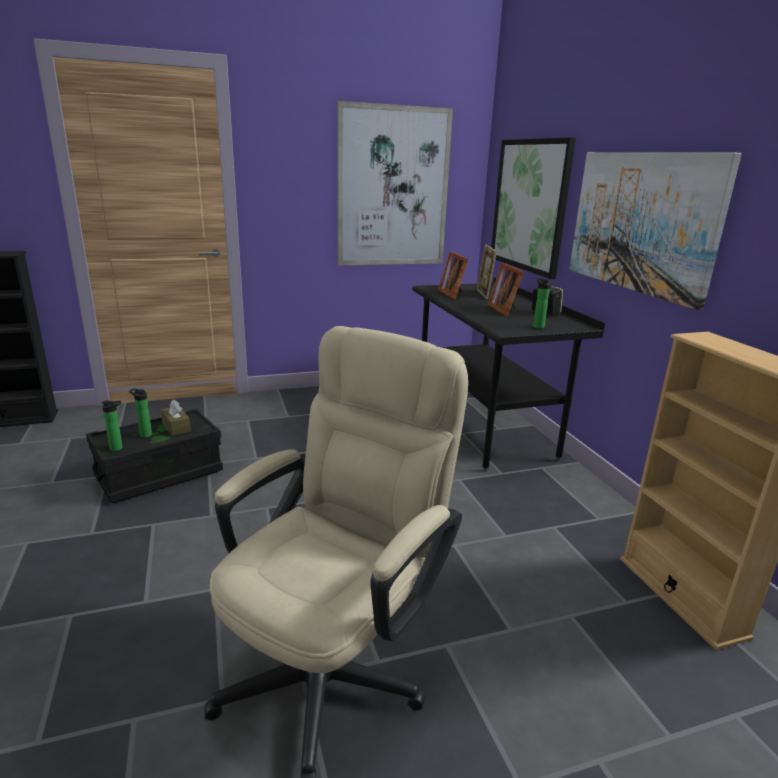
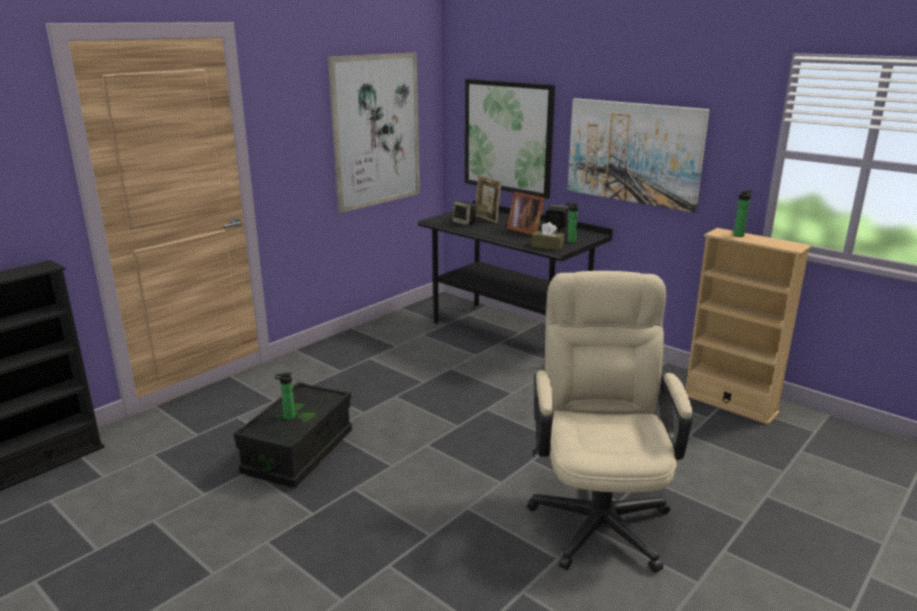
camera: 30 degrees left, 0 degrees up
bottle [101,400,123,451] -> bottle moved to [733,190,753,237]
brown tissue box [161,400,191,436] -> brown tissue box moved to [531,222,564,250]
picture frame [438,252,468,299] -> speaker [452,201,476,225]

